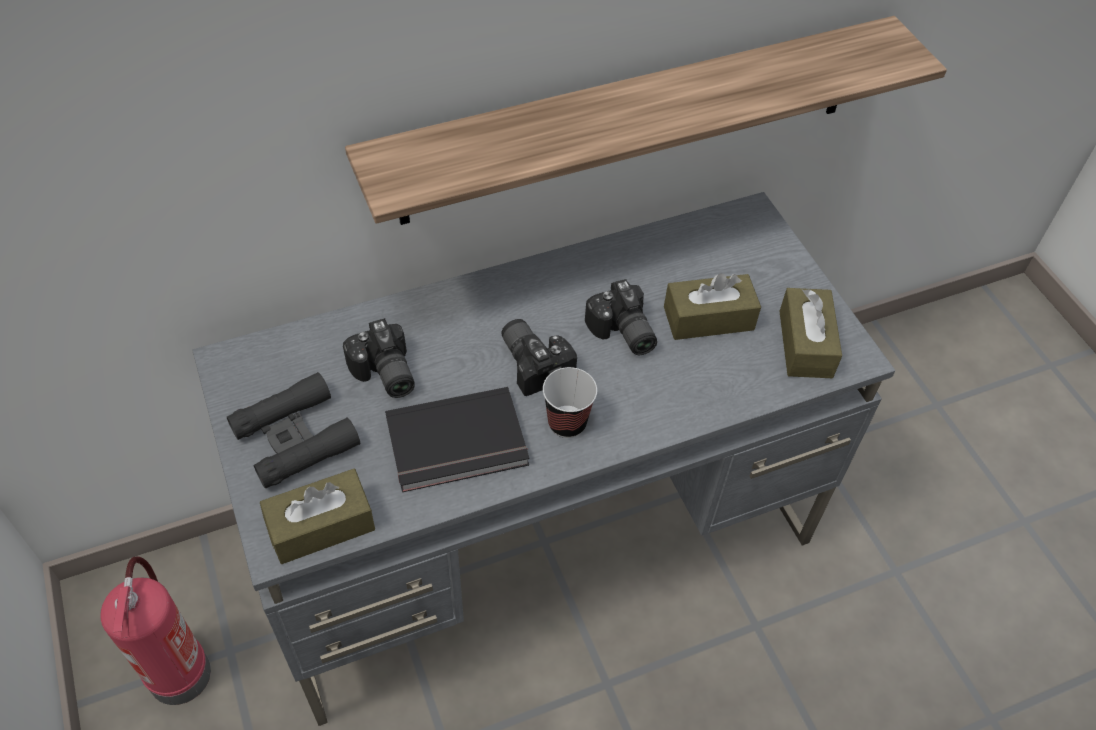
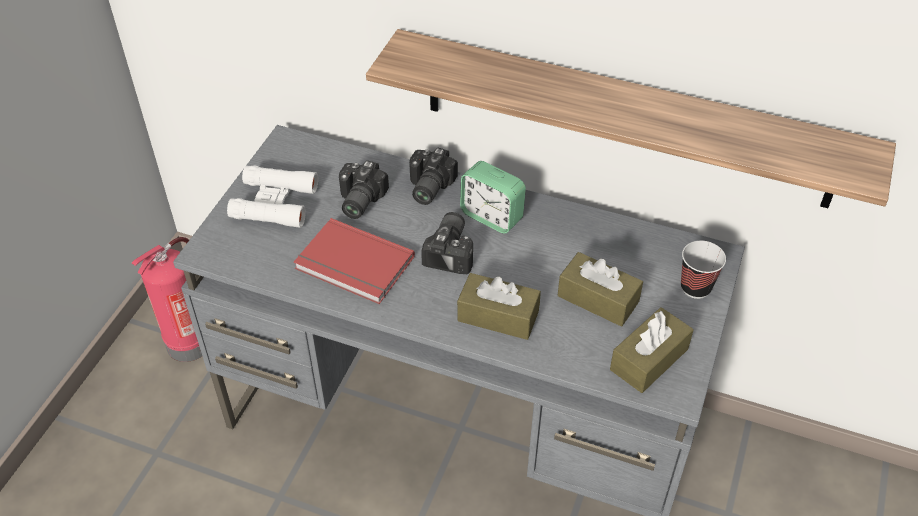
camera: 45 degrees right, 5 degrees down
black binoculars [227,372,360,489] -> white binoculars [227,166,318,228]
brown tissue box [260,469,375,564] -> brown tissue box moved to [457,273,541,340]
black book [385,387,530,492] -> red book [294,218,415,304]
cup [543,367,597,438] -> cup moved to [681,241,726,299]
camera [585,279,657,355] -> camera moved to [409,147,458,205]
none -> alarm clock [460,161,526,234]

